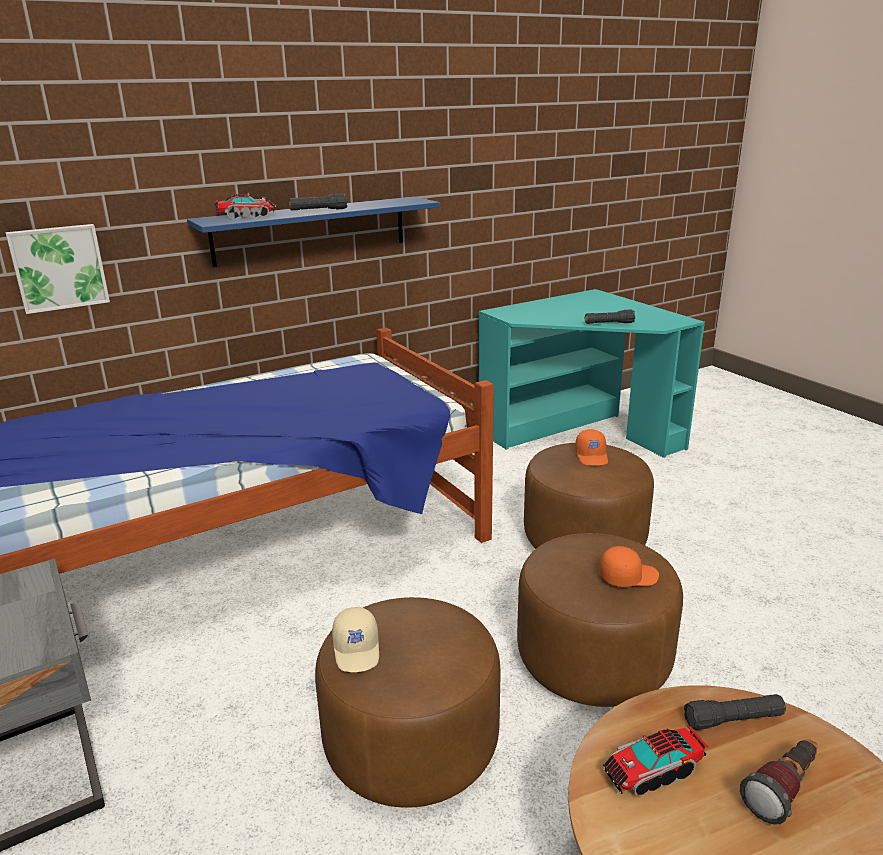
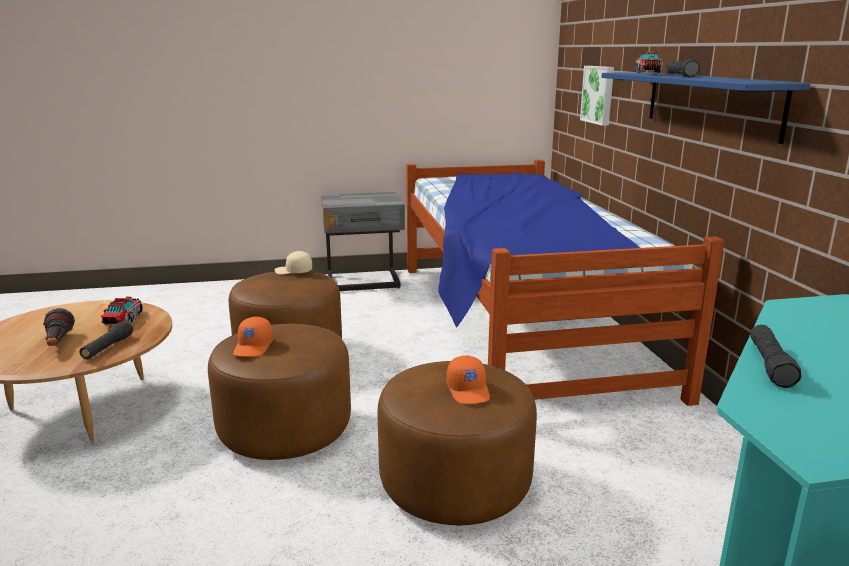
camera: 110 degrees right, 5 degrees down
orange cap [575,429,608,465] -> orange cap turned 120 degrees counterclockwise [446,355,490,404]

